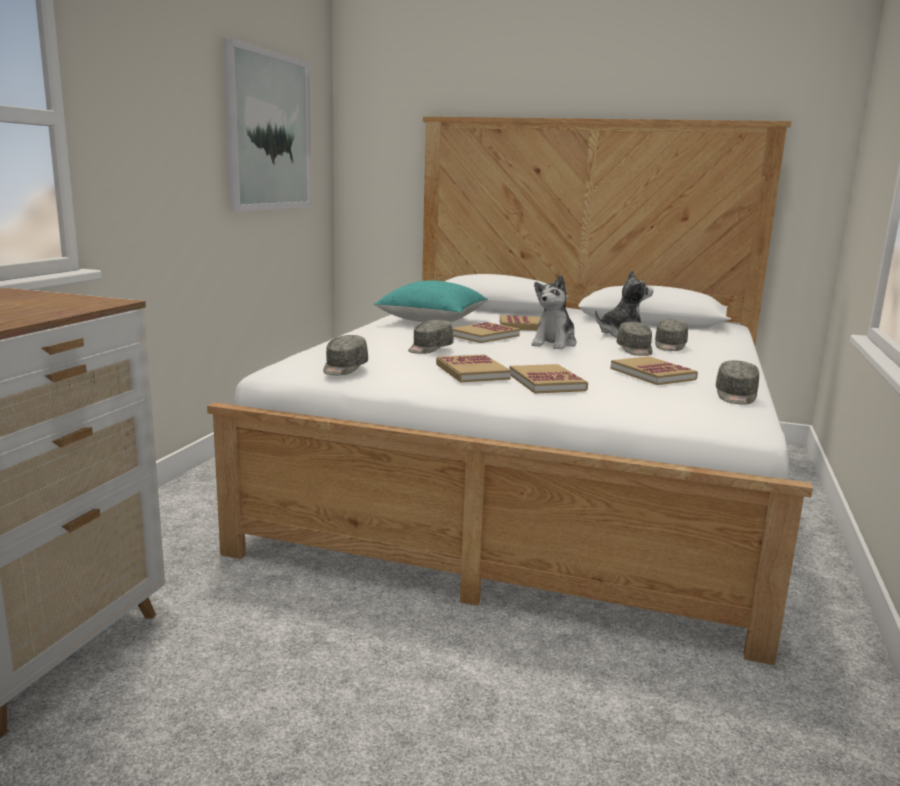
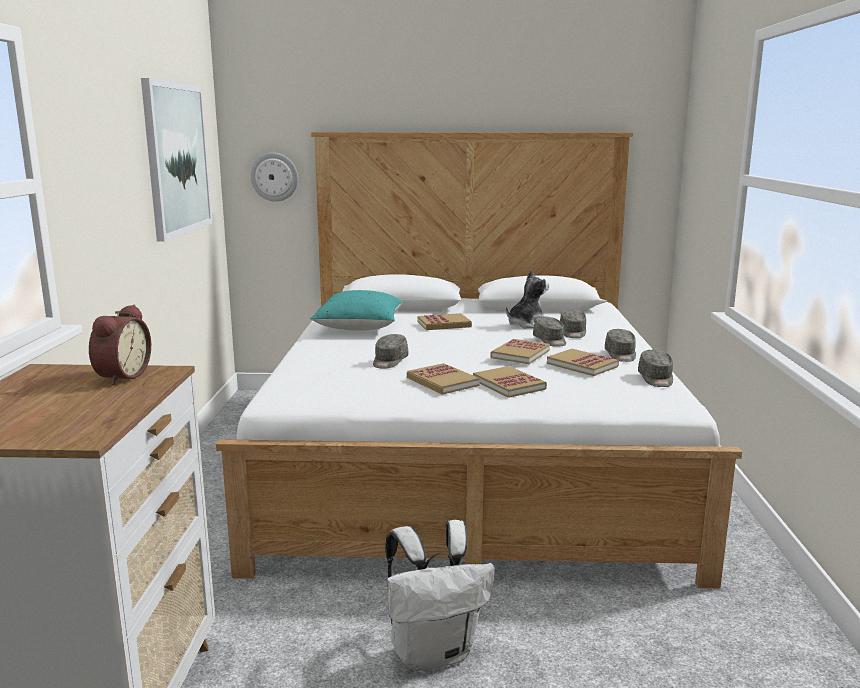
camera: 15 degrees left, 0 degrees up
grey cap [323,335,368,375] -> grey cap moved to [605,329,636,362]
book [452,322,520,343] -> book moved to [490,339,550,364]
plush toy [532,275,577,350] -> none
none -> alarm clock [89,305,151,385]
none -> wall clock [250,153,298,202]
none -> white backpack [385,520,495,670]

